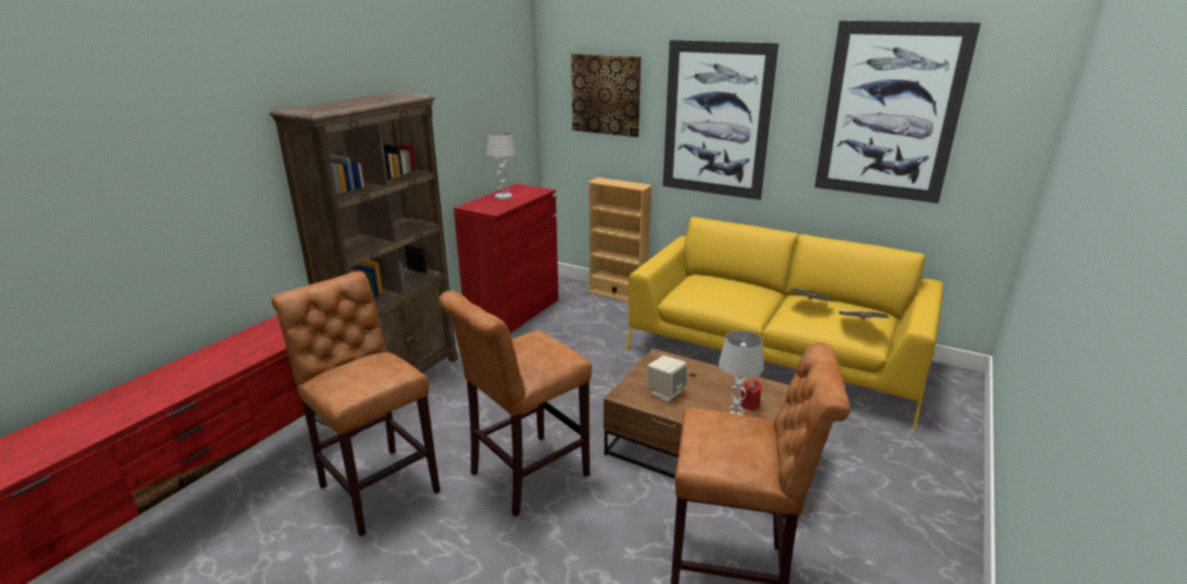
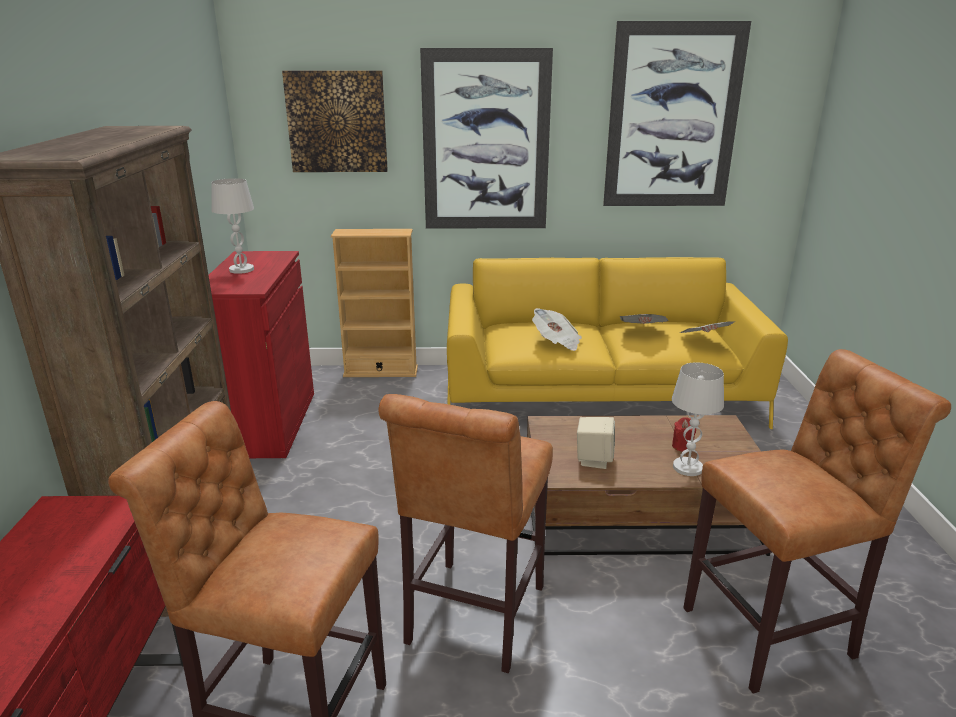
camera: 30 degrees left, 0 degrees up
none -> newspaper [532,308,582,351]

